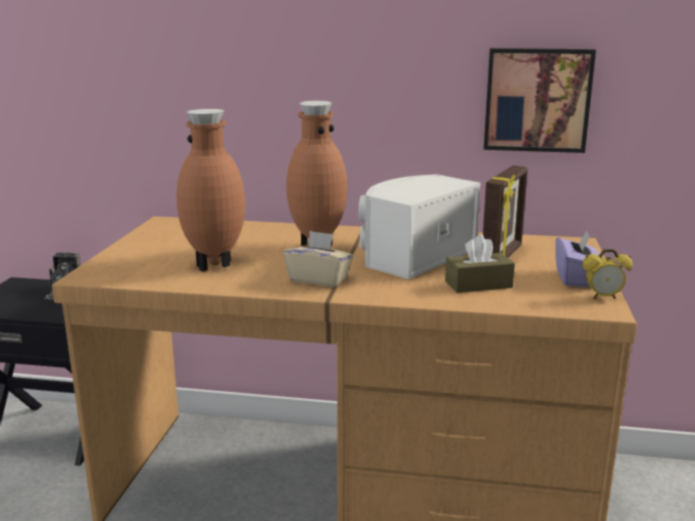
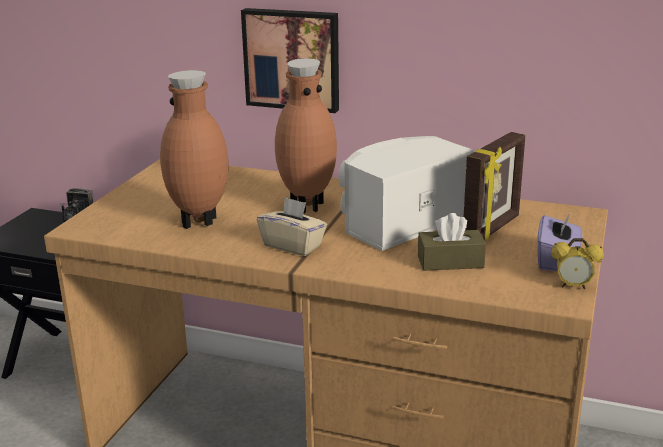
camera: 10 degrees right, 5 degrees up
picture [484,48,596,153] -> picture moved to [241,8,339,113]

